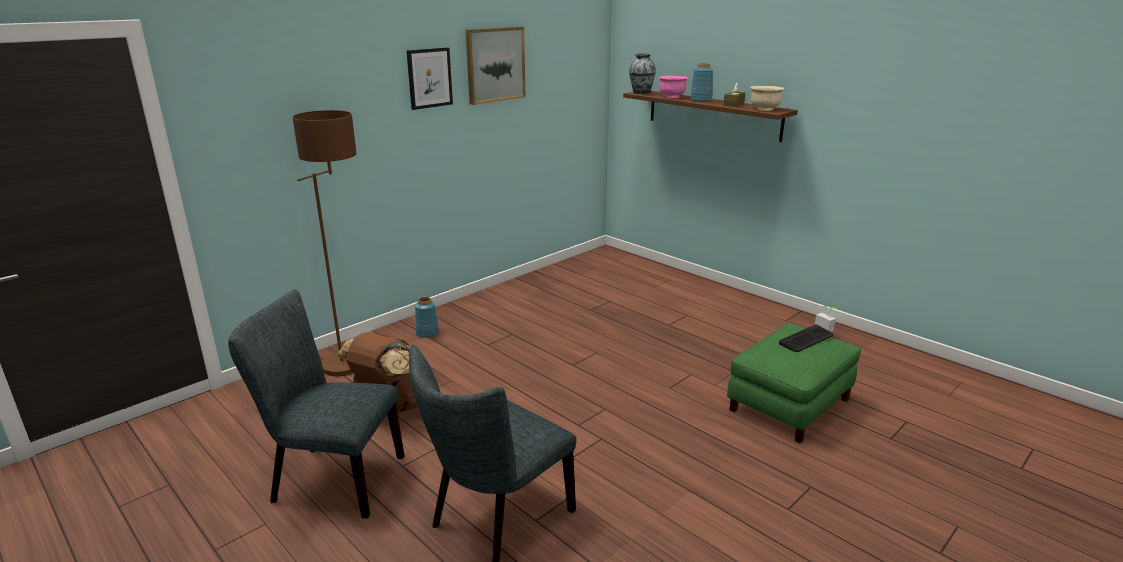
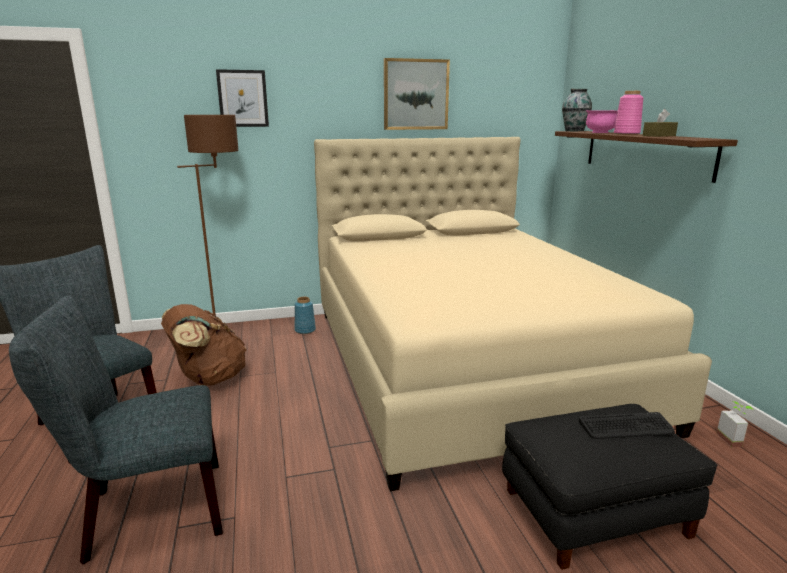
camera: 30 degrees right, 5 degrees down
picture [407,47,453,110] -> picture moved to [216,69,269,127]
blue vase [690,63,713,102] -> pink vase [614,91,644,135]
green ottoman [727,323,861,443] -> black ottoman [502,404,718,570]
beige bowl [750,86,785,111] -> none
none -> beige bed [314,137,712,491]

